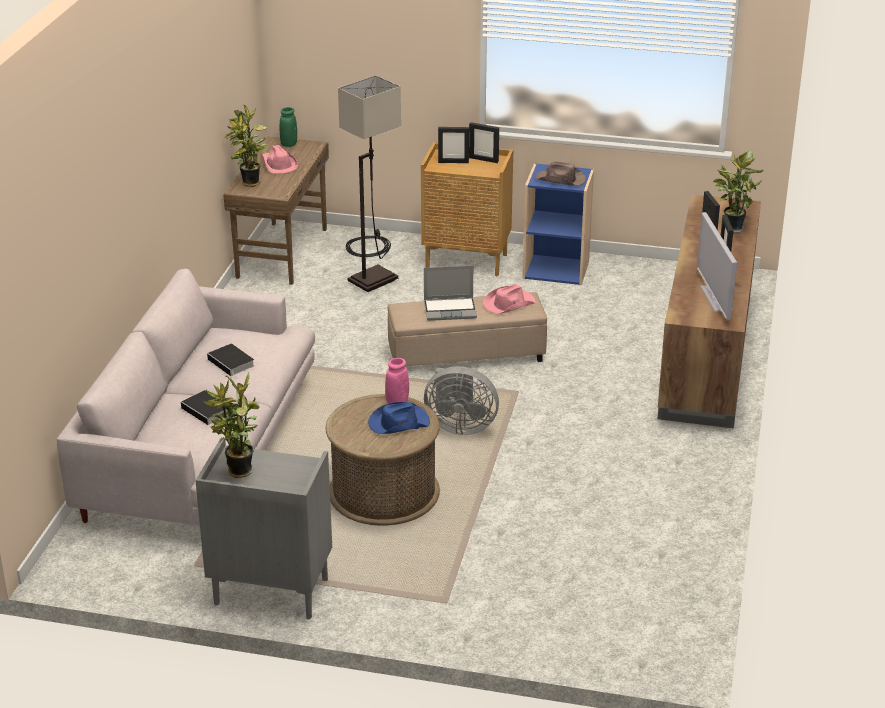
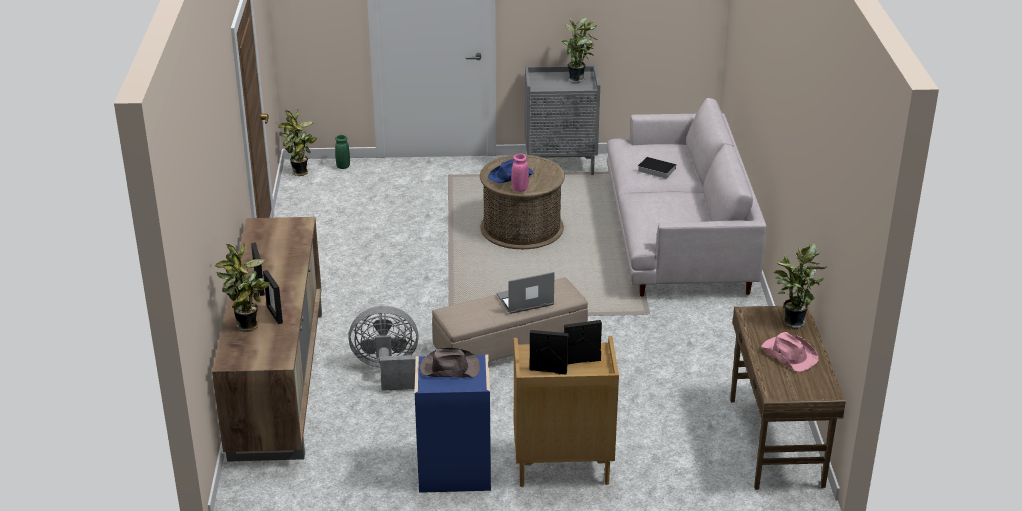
camera: 165 degrees right, 0 degrees up
book [207,344,254,379] -> none
green vase [280,107,297,147] -> green vase moved to [335,135,350,169]
floor lamp [338,75,401,292] -> none
grey fan [424,366,499,435] -> grey fan moved to [348,306,418,391]
pink hat [483,284,536,314] -> none
television [697,212,737,320] -> none
none -> potted plant [277,109,317,176]

